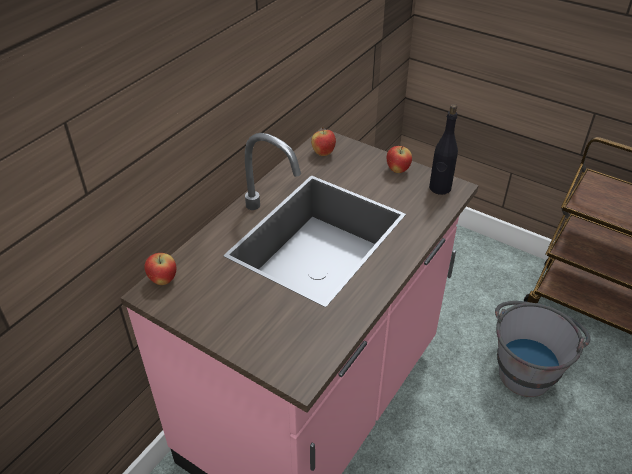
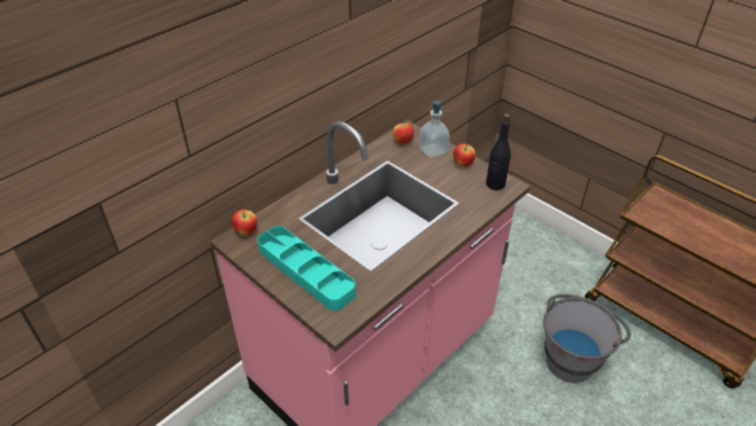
camera: 10 degrees right, 0 degrees up
none -> turquoise tray [257,226,356,311]
none -> soap dispenser [419,101,450,158]

